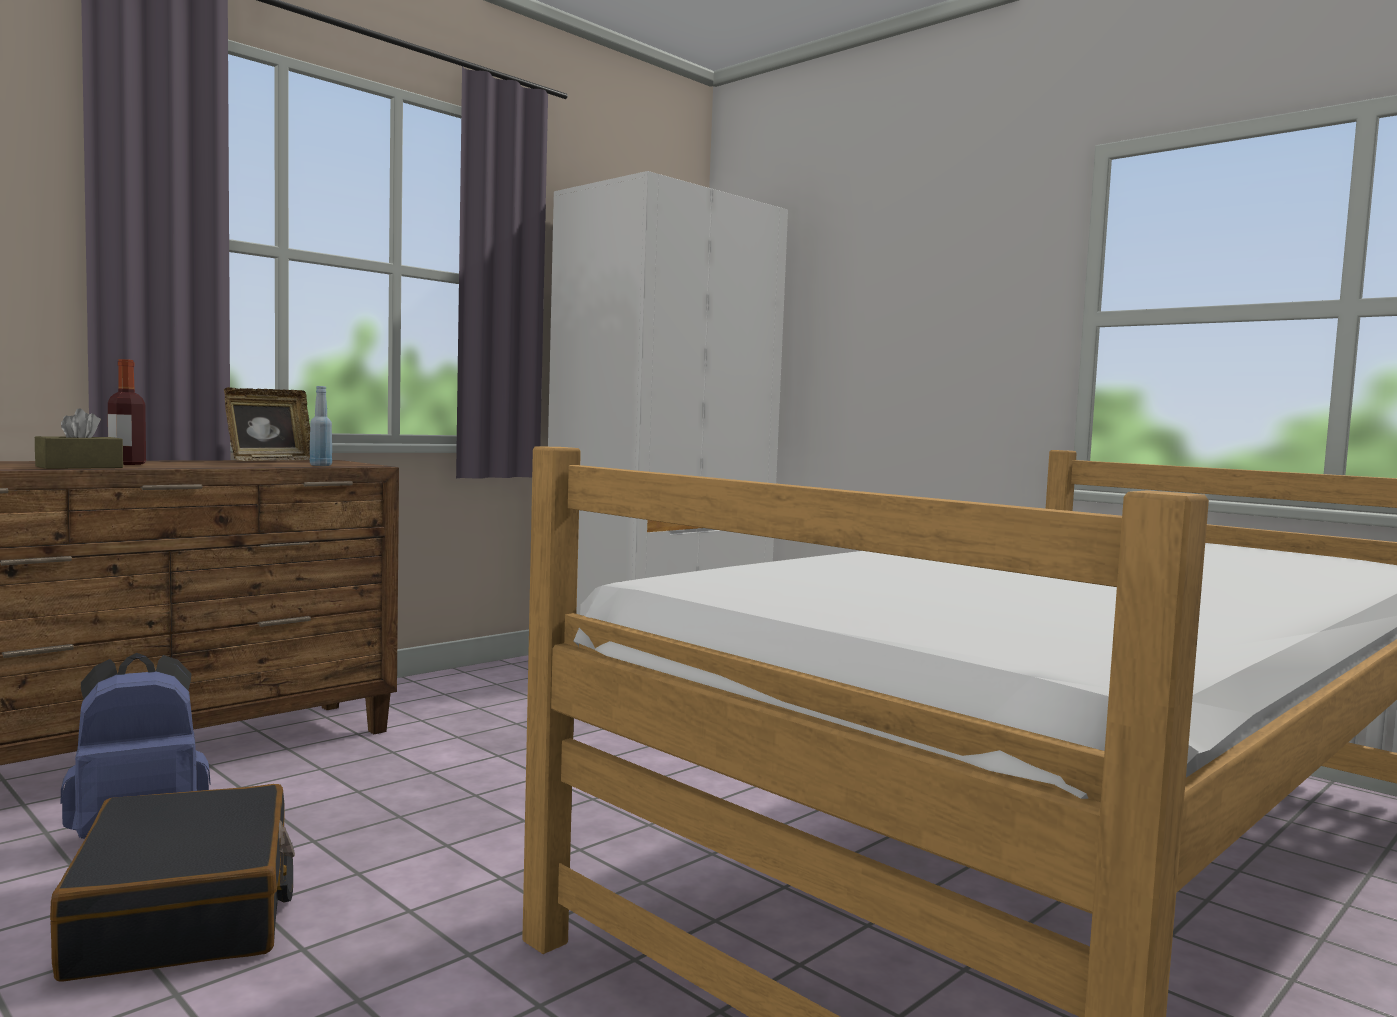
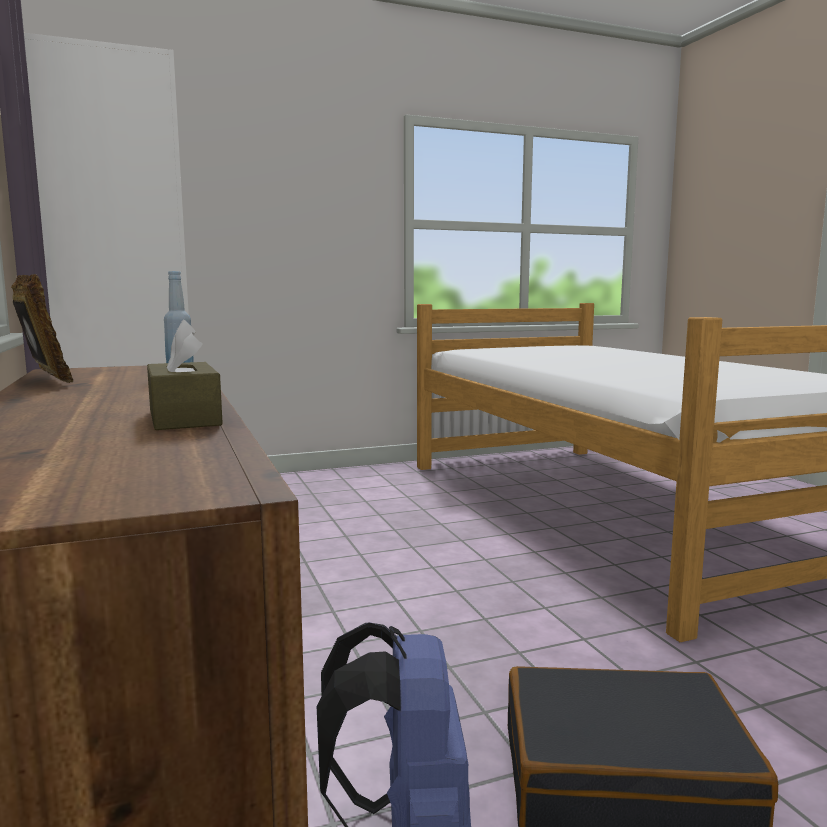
camera: 65 degrees left, 5 degrees up
bottle [108,359,146,465] -> none

